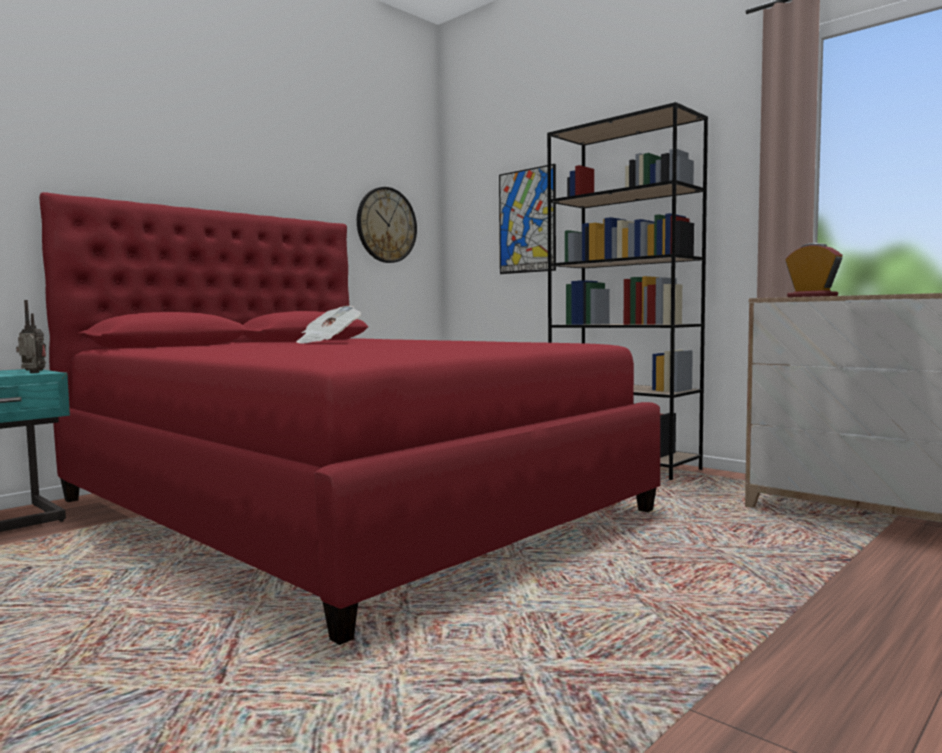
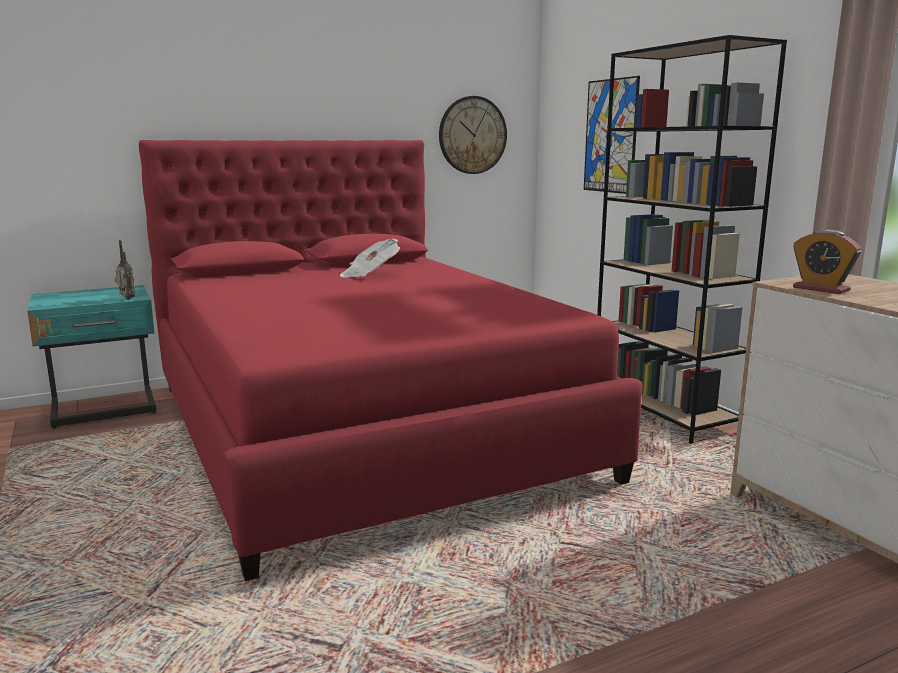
camera: 20 degrees right, 10 degrees up
alarm clock [786,243,843,297] -> alarm clock turned 150 degrees clockwise [793,229,862,294]

